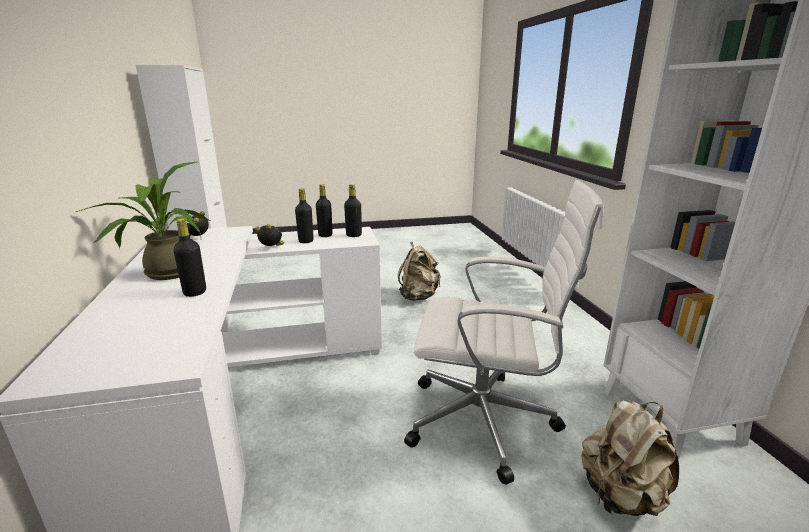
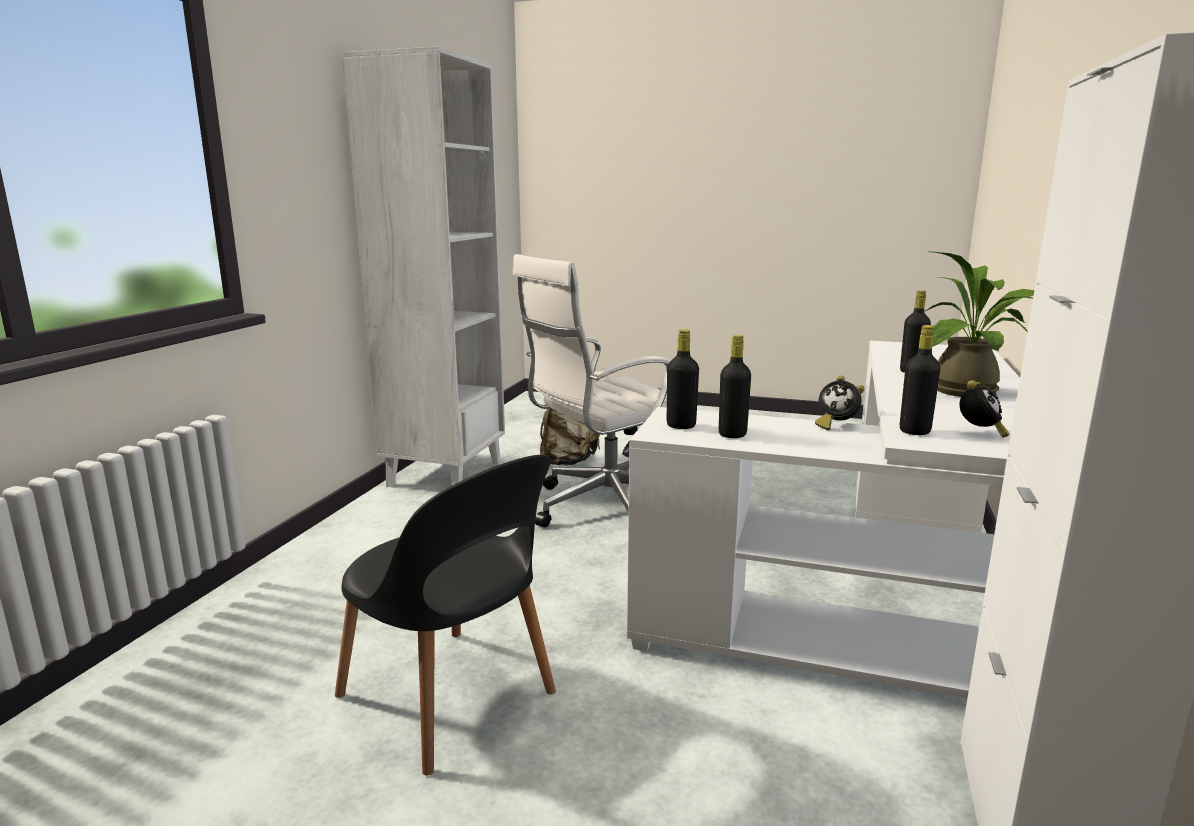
camera: 150 degrees left, 5 degrees down
black bottle [295,188,314,243] -> black bottle moved to [900,325,941,435]
beige backpack [398,242,441,301] -> black chair [335,455,556,776]
white office chair [404,180,604,485] -> white office chair turned 75 degrees counterclockwise [512,254,670,528]

